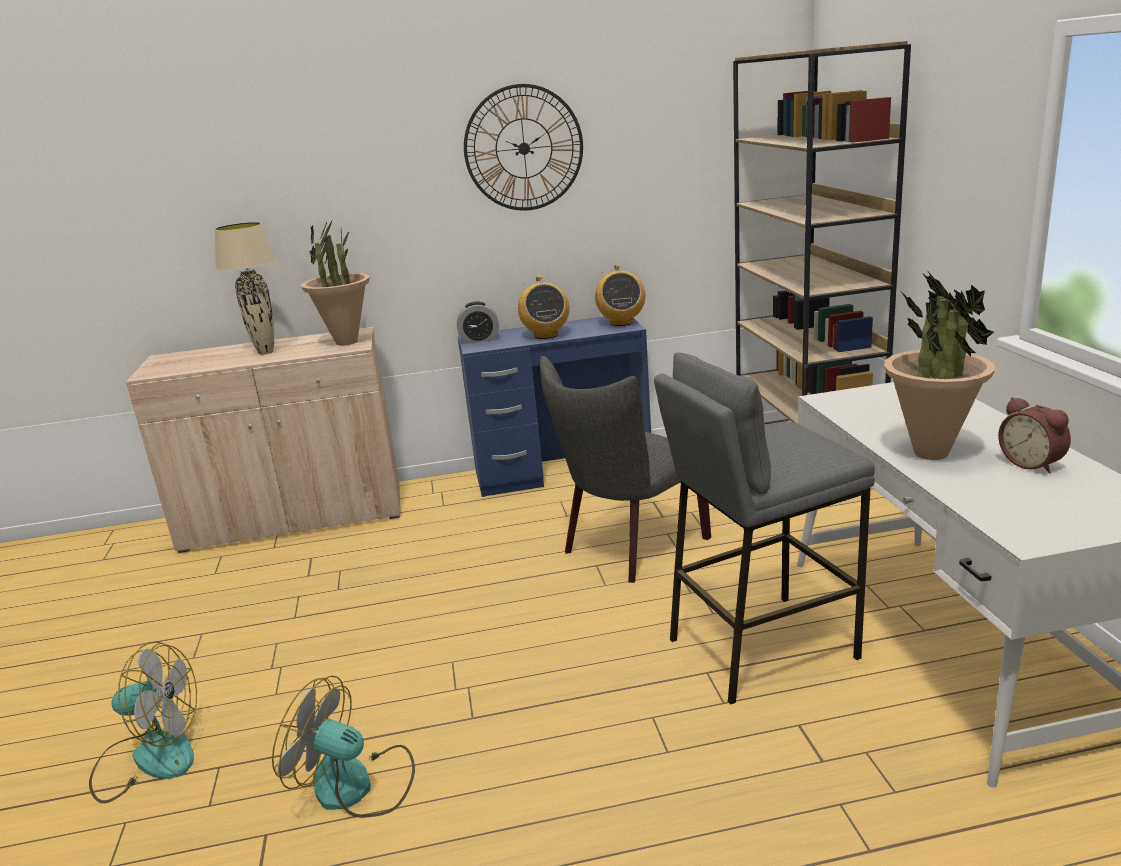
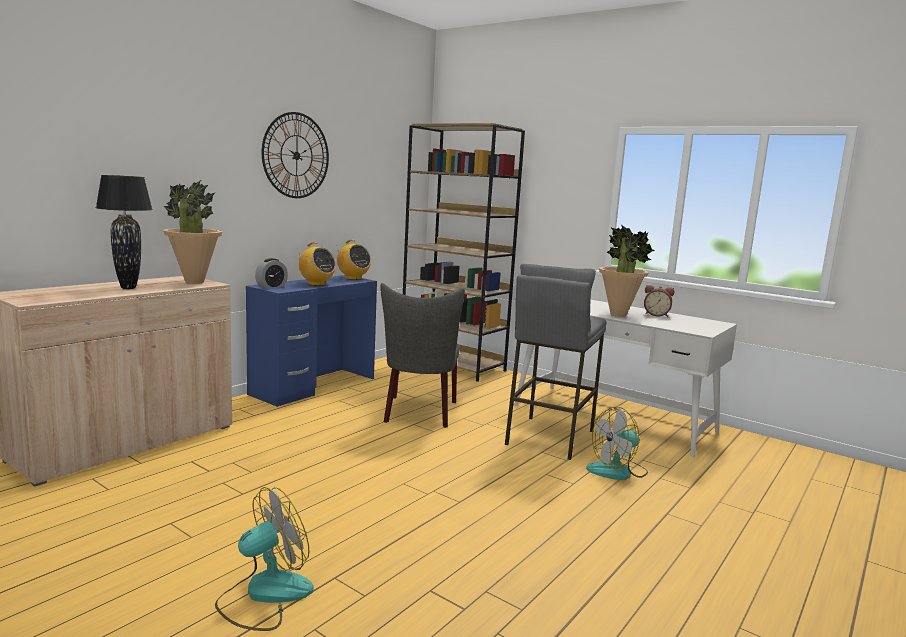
camera: 45 degrees left, 10 degrees down
beige table lamp [214,222,276,354] -> black table lamp [96,175,153,289]
fan [272,675,415,818] -> fan moved to [586,407,648,480]

